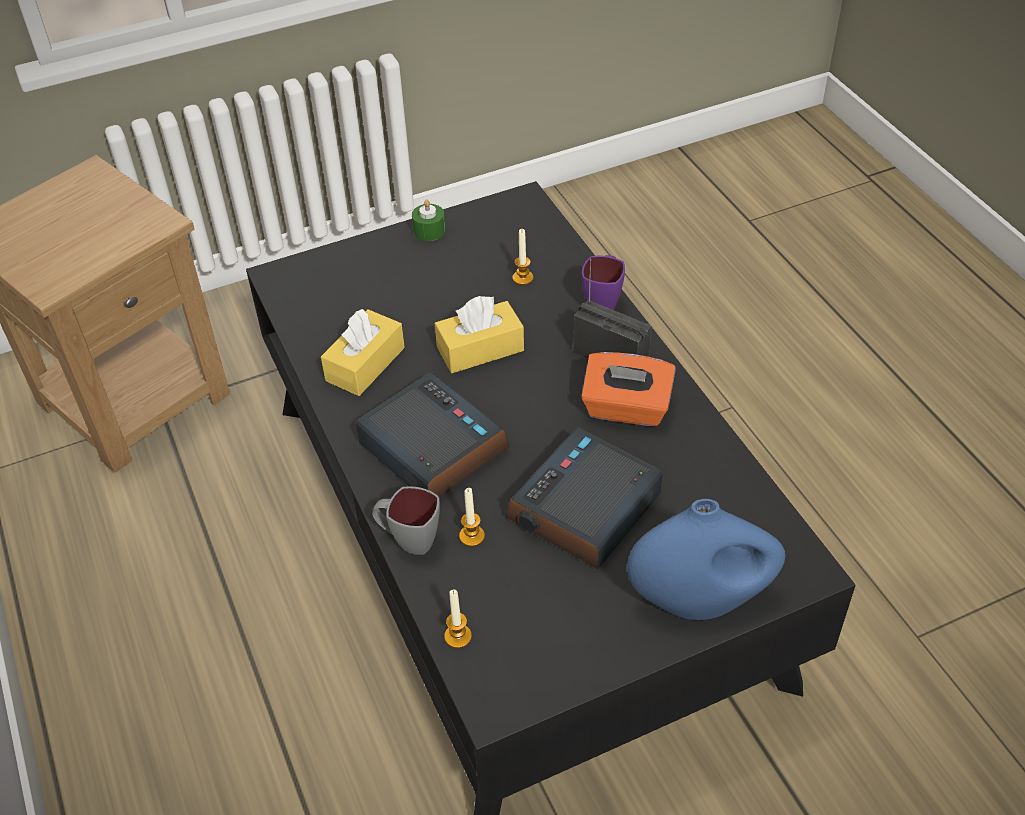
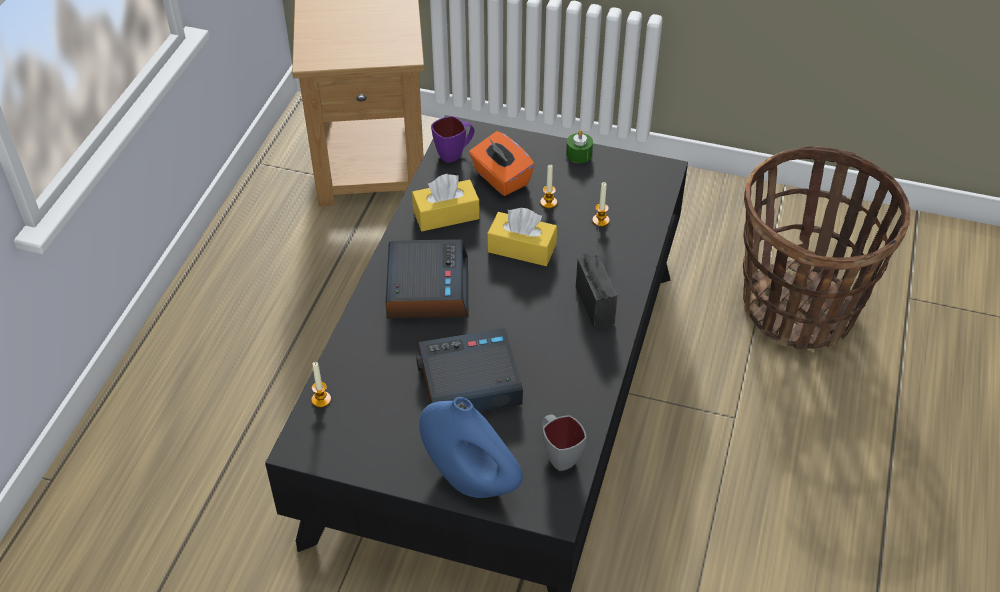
camera: 40 degrees right, 0 degrees up
grey mug [372,487,440,555] -> grey mug moved to [542,415,587,471]
candle [459,488,485,547] -> candle moved to [540,165,557,208]
orange tissue box [581,352,676,426] -> orange tissue box moved to [469,131,535,196]
purple mug [582,255,625,310] -> purple mug moved to [431,116,475,163]
none -> basket [743,146,910,350]

